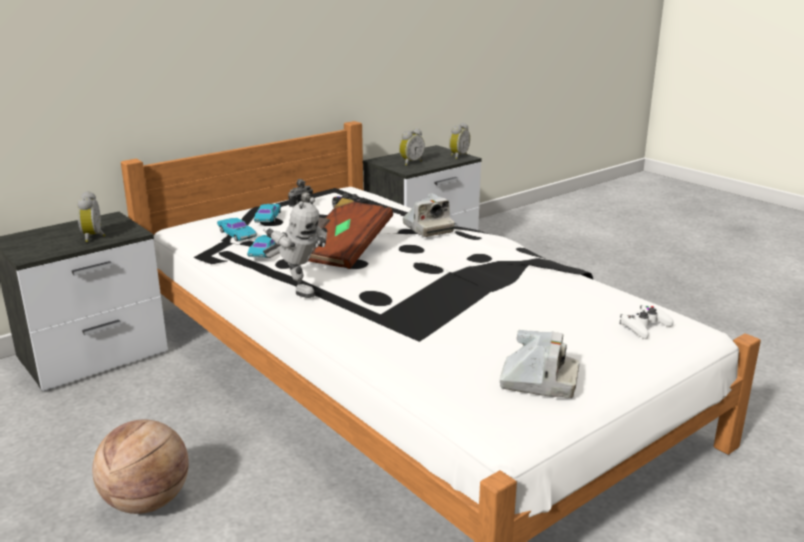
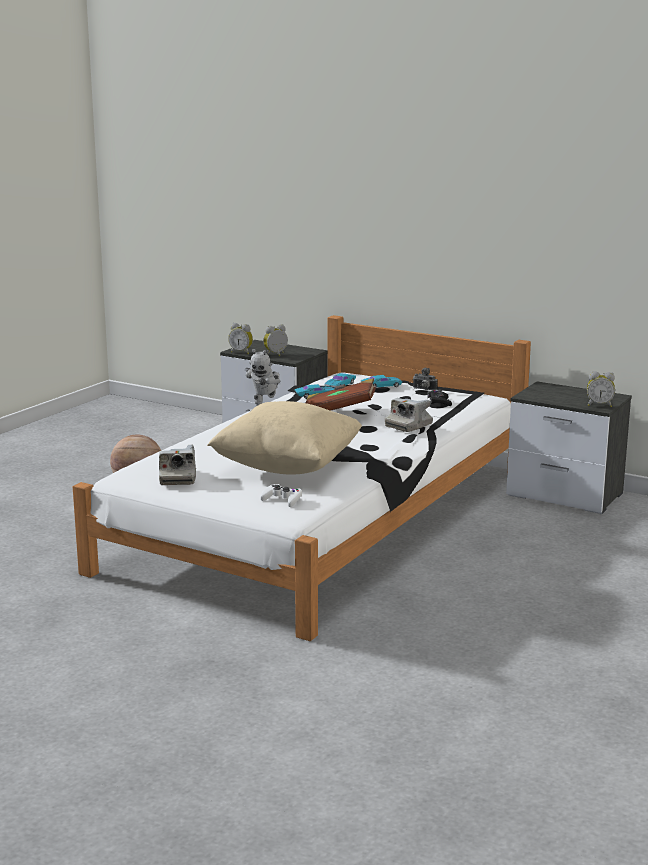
camera: 70 degrees right, 5 degrees down
alarm clock [399,128,425,166] -> alarm clock moved to [228,323,253,354]
none -> beige pillow [207,401,362,475]

